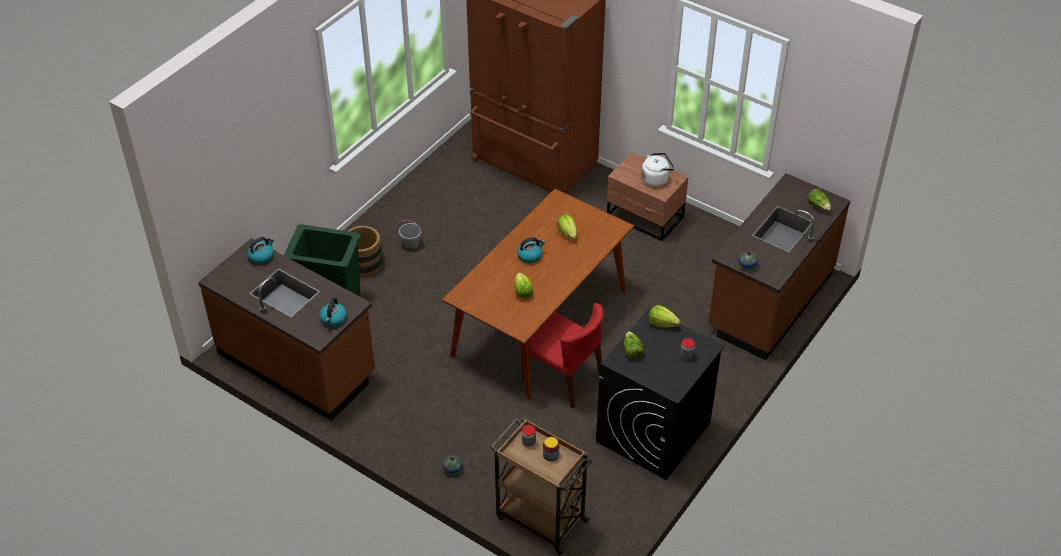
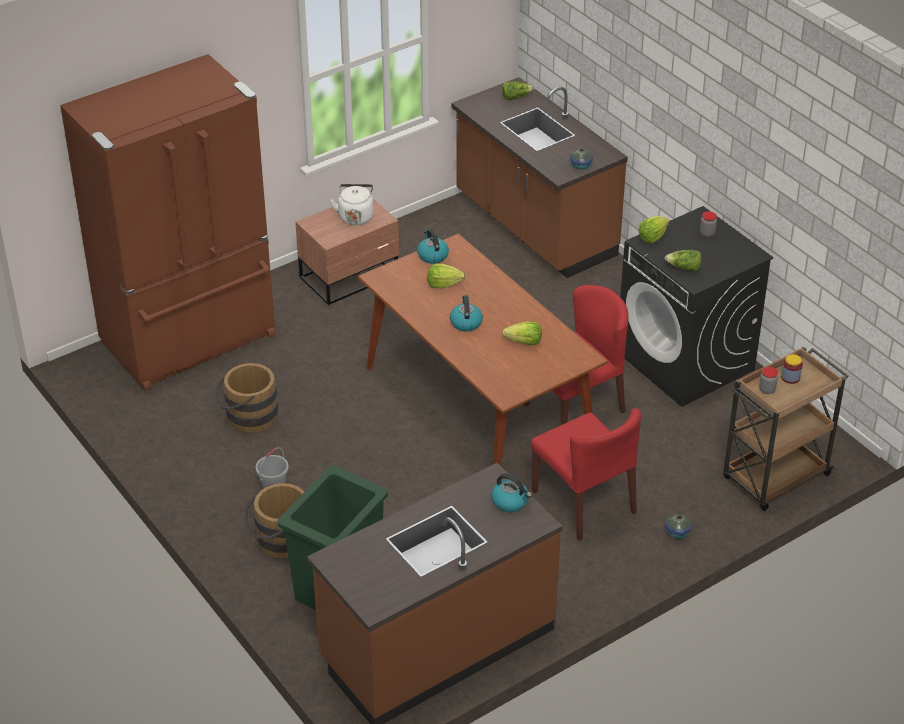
camera: 70 degrees left, 5 degrees down
kettle [247,237,274,264] -> kettle moved to [417,229,449,264]
none -> brown bucket [215,363,278,433]
none -> red chair [531,408,641,541]

